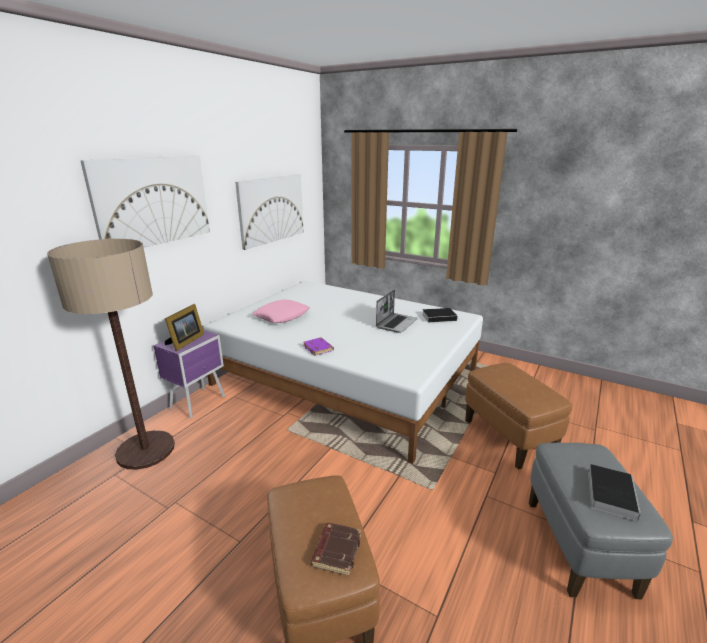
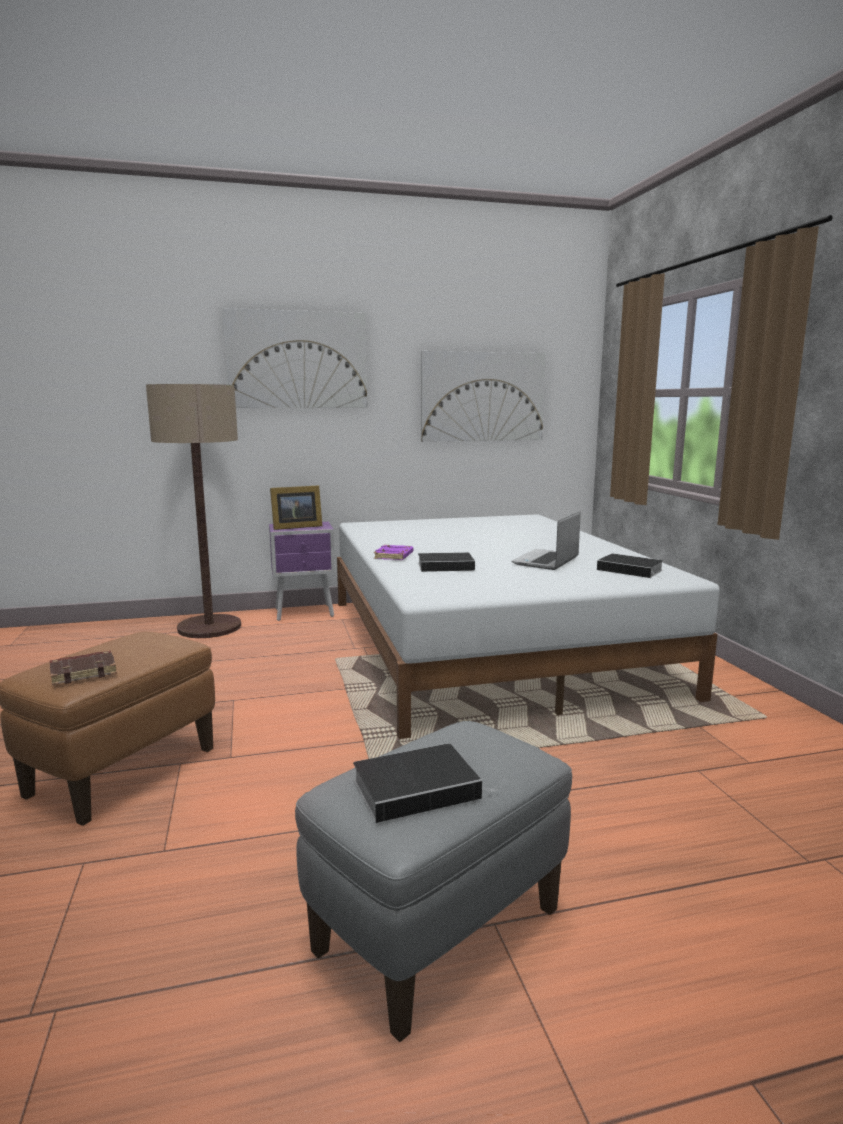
camera: 45 degrees right, 10 degrees down
pink pillow [252,300,310,323] -> none
laptop [376,290,418,333] -> laptop turned 135 degrees clockwise [511,511,581,570]
brown ottoman [465,363,572,470] -> none
none -> book [418,552,483,572]

